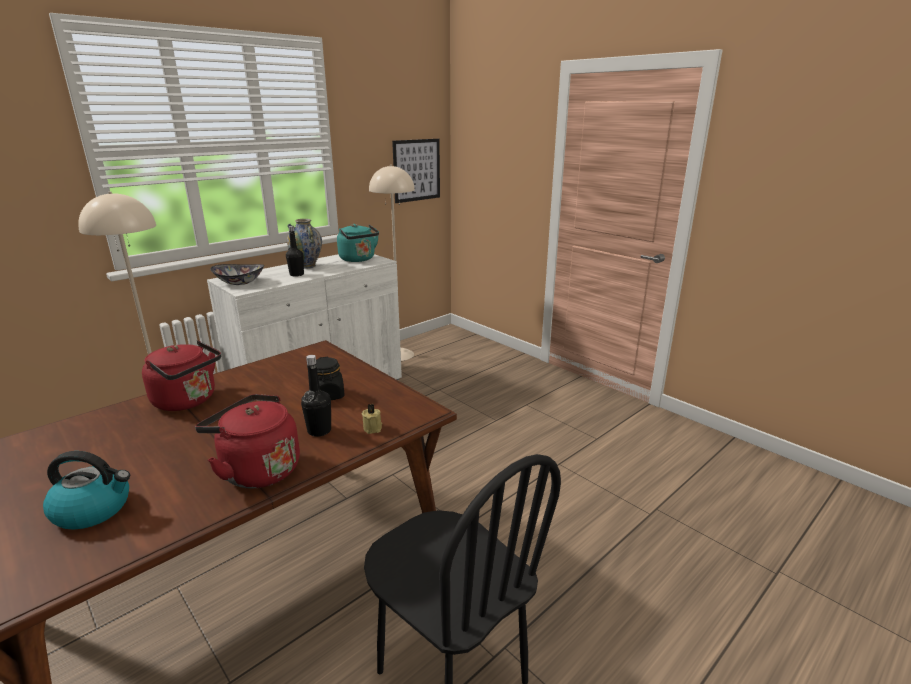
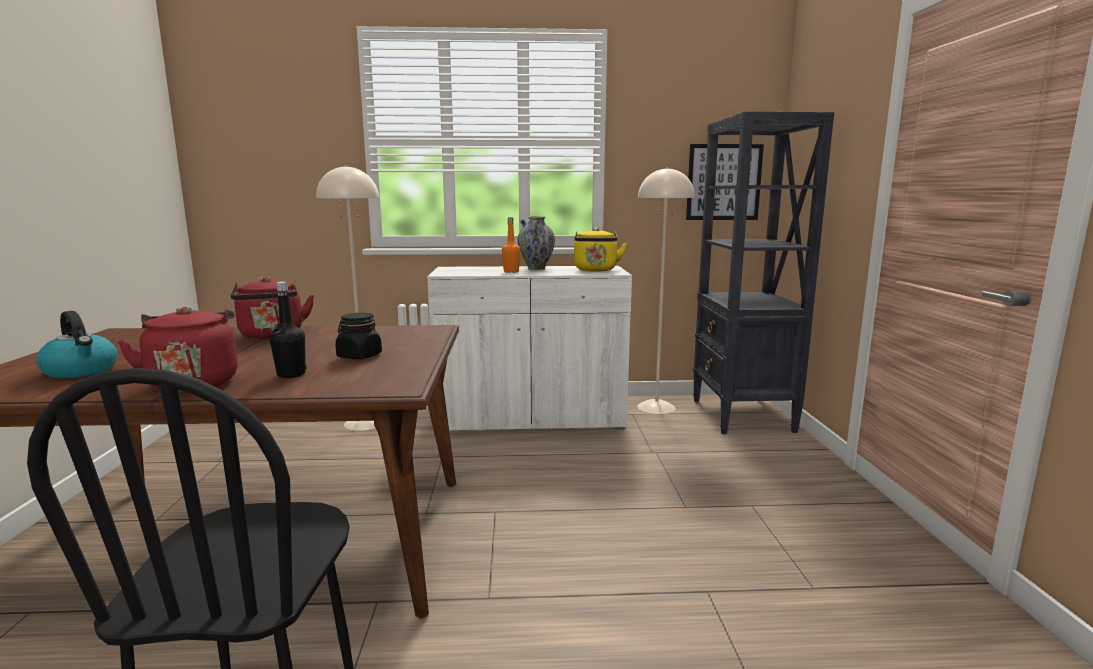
camera: 40 degrees right, 10 degrees down
bowl [210,264,264,285] -> none
black bottle [286,226,304,277] -> orange bottle [502,217,520,273]
turquoise kettle [337,224,379,262] -> yellow kettle [574,228,627,271]
beige candle [361,404,382,434] -> none
none -> black bookcase [693,112,834,434]

